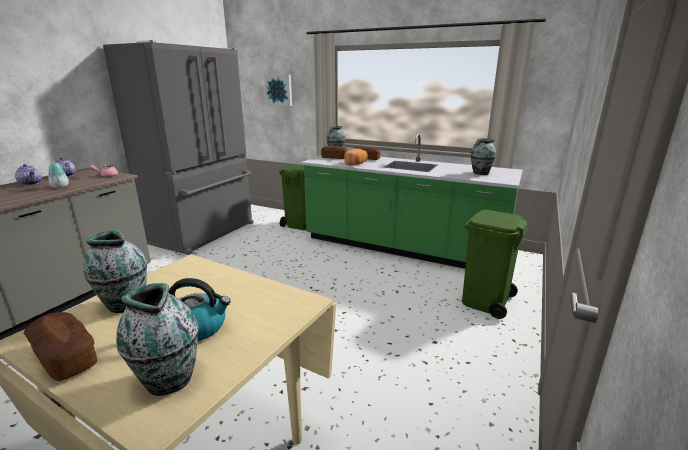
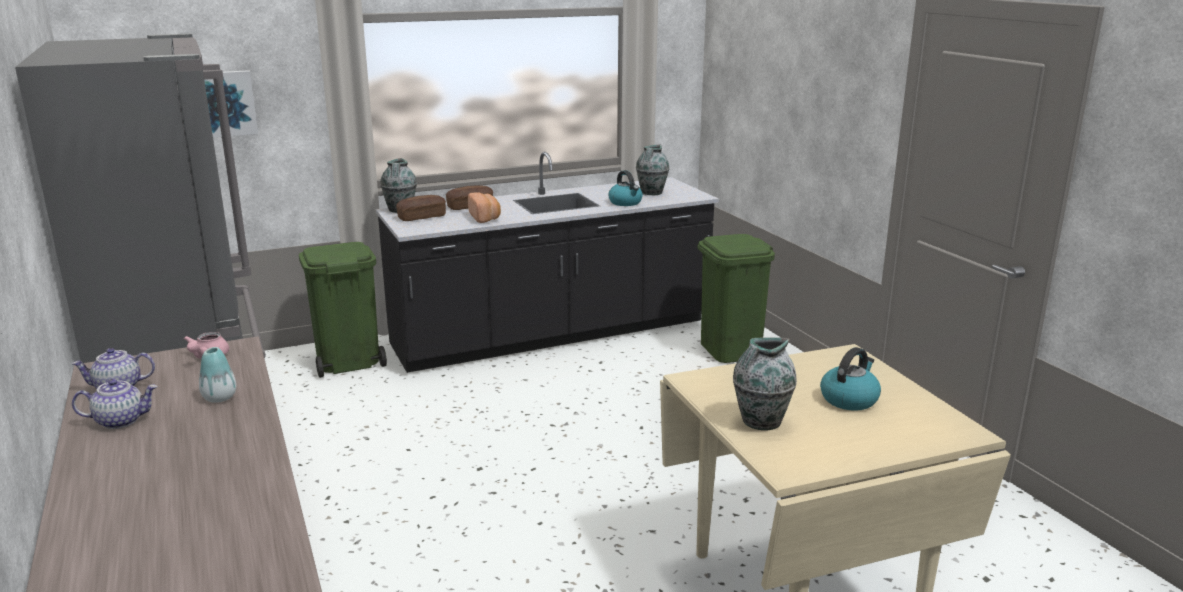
camera: 50 degrees left, 0 degrees up
bread [24,312,97,381] -> none
vase [116,283,199,396] -> none
green counter [301,134,523,269] -> black counter [376,152,719,373]
none -> kettle [608,170,643,206]

